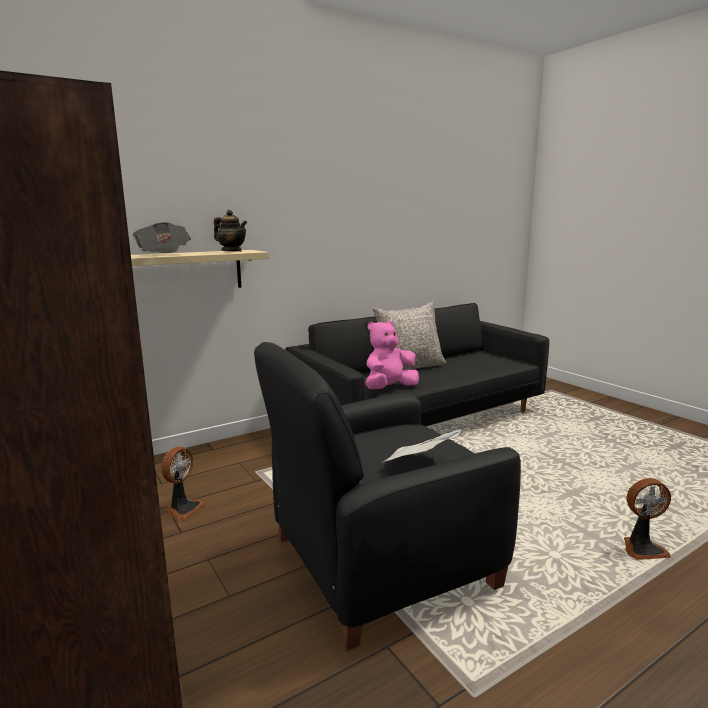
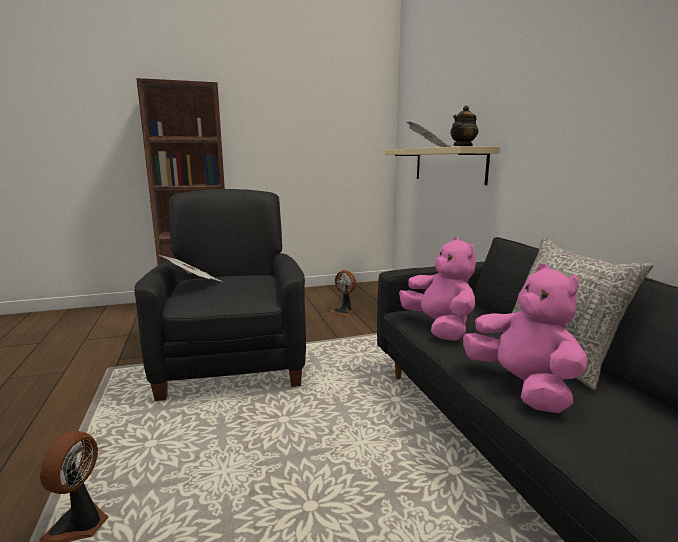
camera: 105 degrees right, 0 degrees up
none -> pink plush toy [463,264,587,413]

